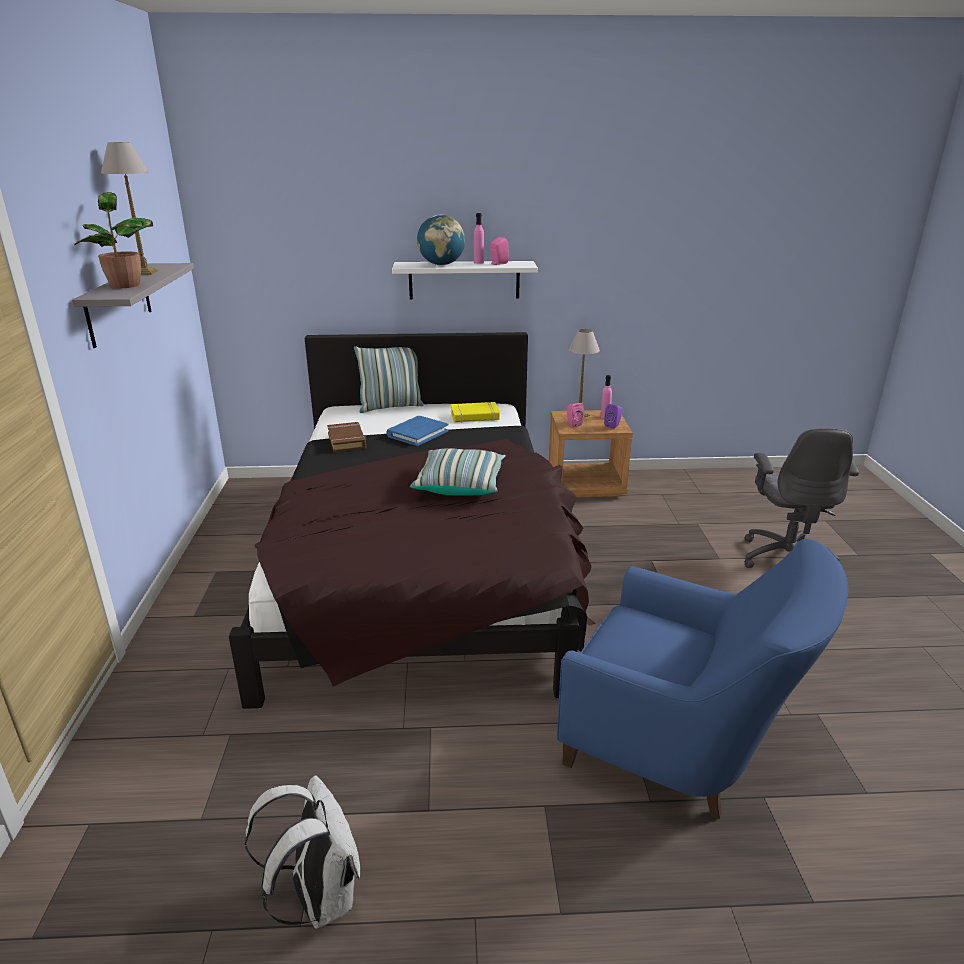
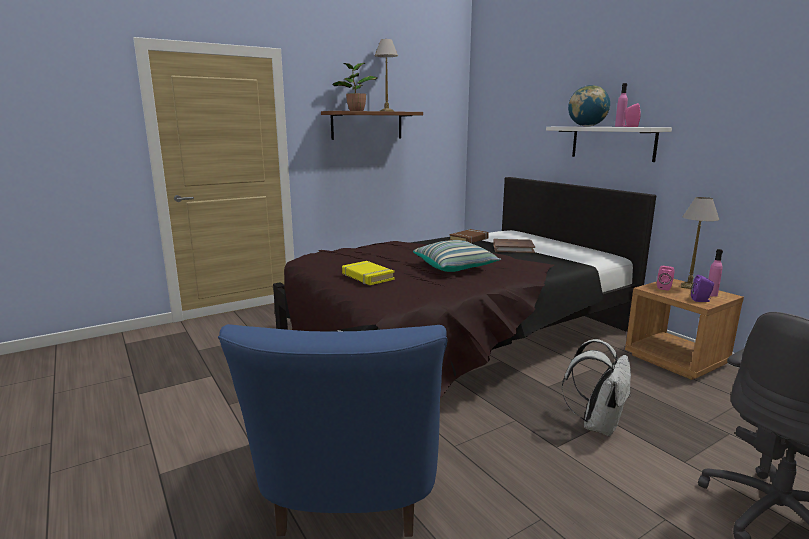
camera: 60 degrees right, 10 degrees down
grey shelf [72,263,194,348] -> brown shelf [321,111,423,140]
white backpack [245,775,360,929] -> white backpack moved to [562,339,631,436]
pillow [354,346,424,413] -> none
blue book [387,416,449,446] -> brown book [493,239,535,253]
yellow book [451,402,500,423] -> yellow book moved to [342,261,395,285]

